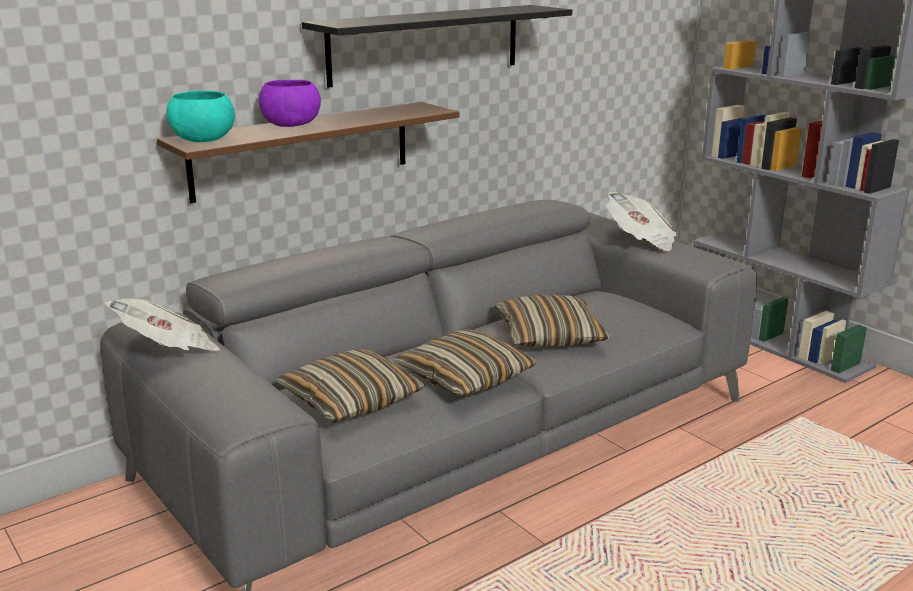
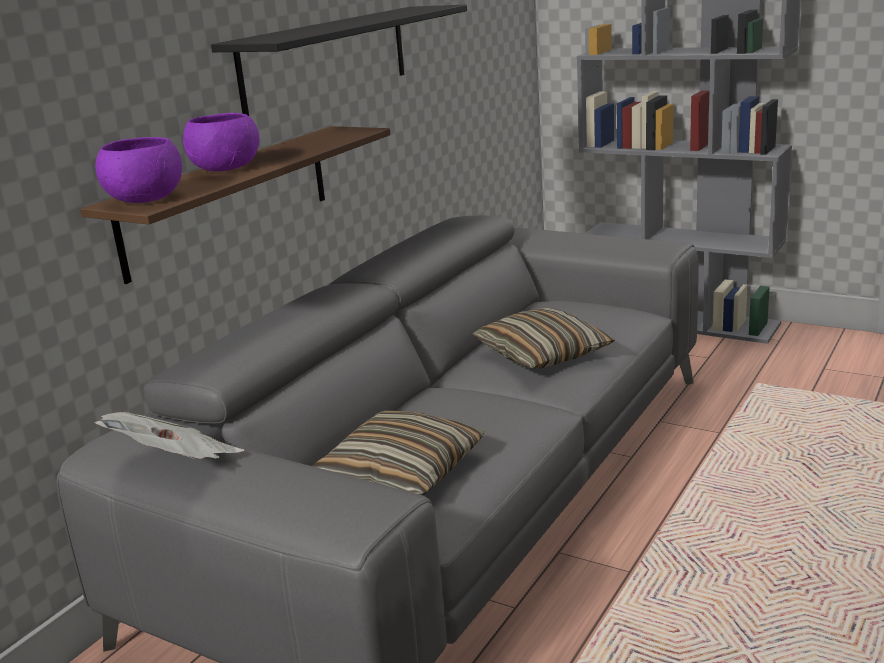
camera: 20 degrees left, 0 degrees up
turquoise bowl [166,91,235,142] -> purple bowl [95,137,182,203]
pillow [394,330,538,397] -> none
newspaper [606,192,678,251] -> none

